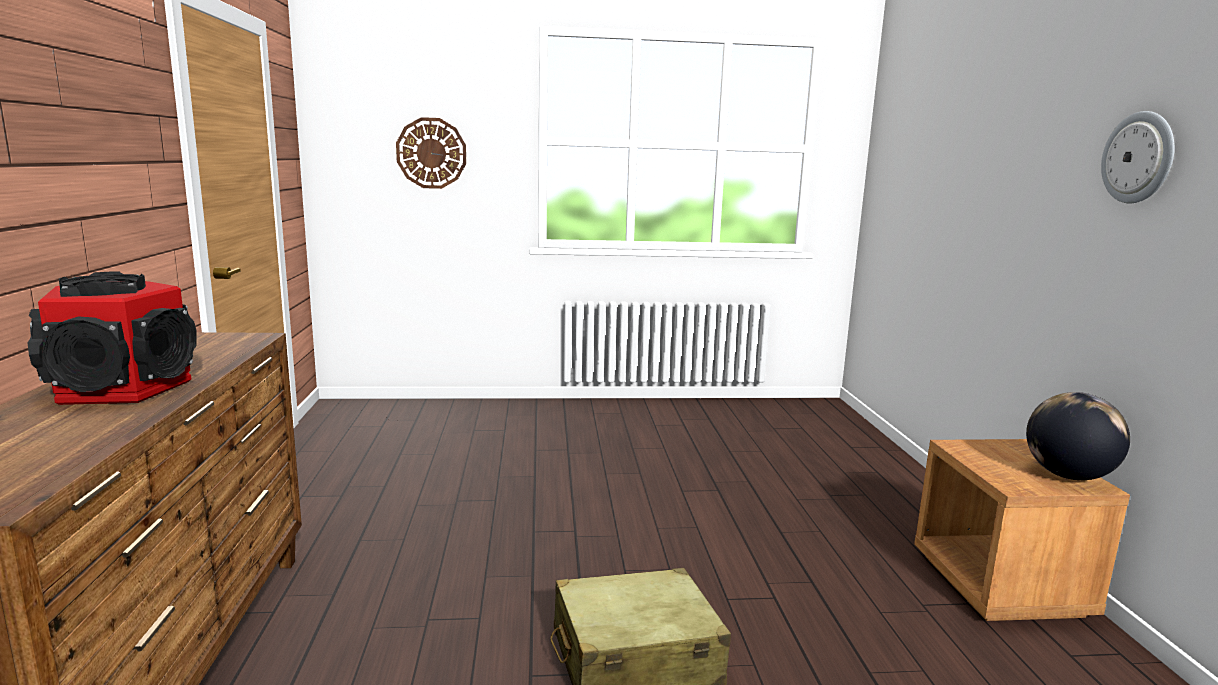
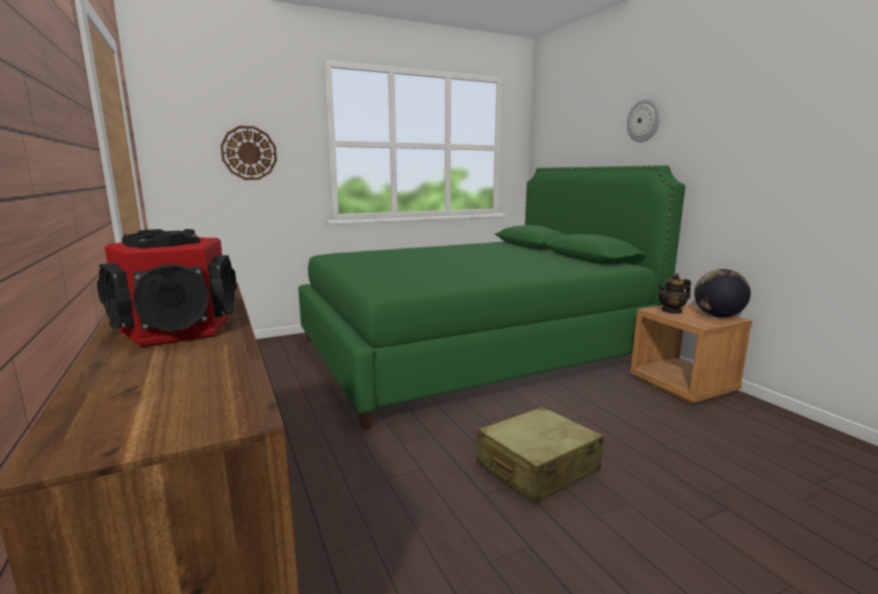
camera: 20 degrees left, 0 degrees up
wall clock [1101,111,1175,203] -> wall clock moved to [627,99,660,142]
none -> green bed [298,165,685,430]
none -> teapot [658,273,691,314]

